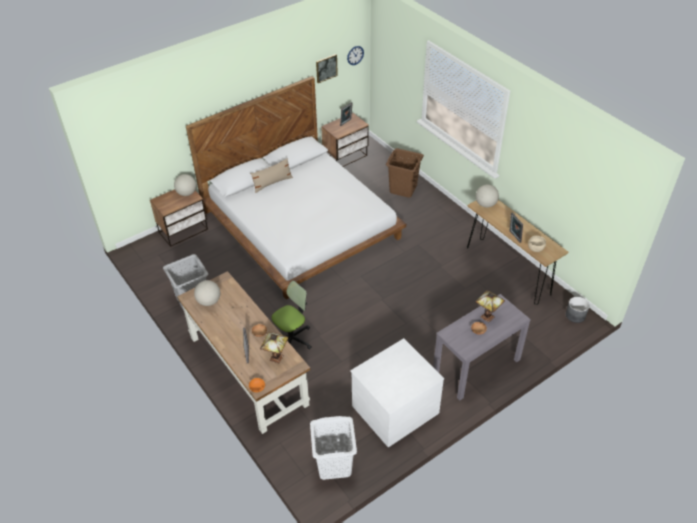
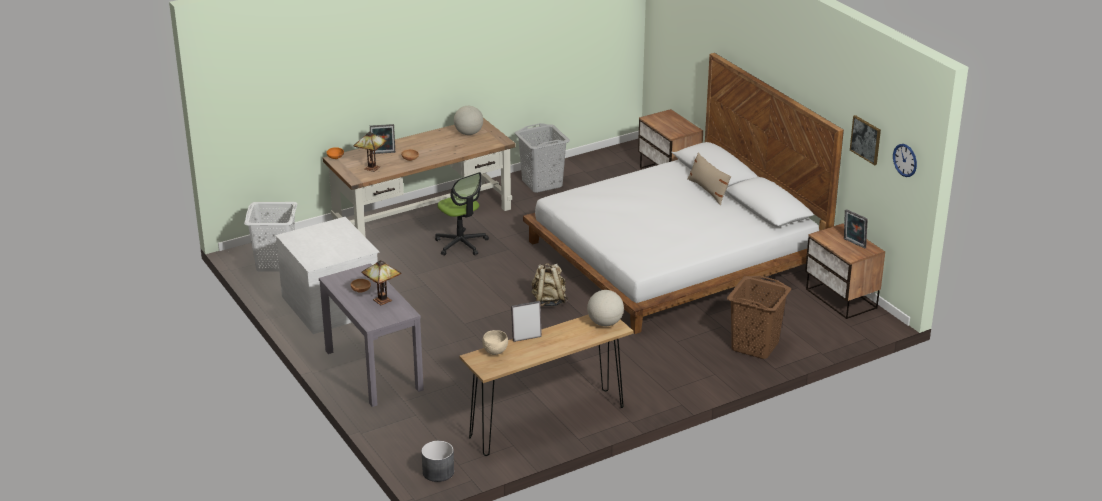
camera: 95 degrees right, 15 degrees down
globe [174,174,196,196] -> none
none -> beige backpack [532,263,568,307]

